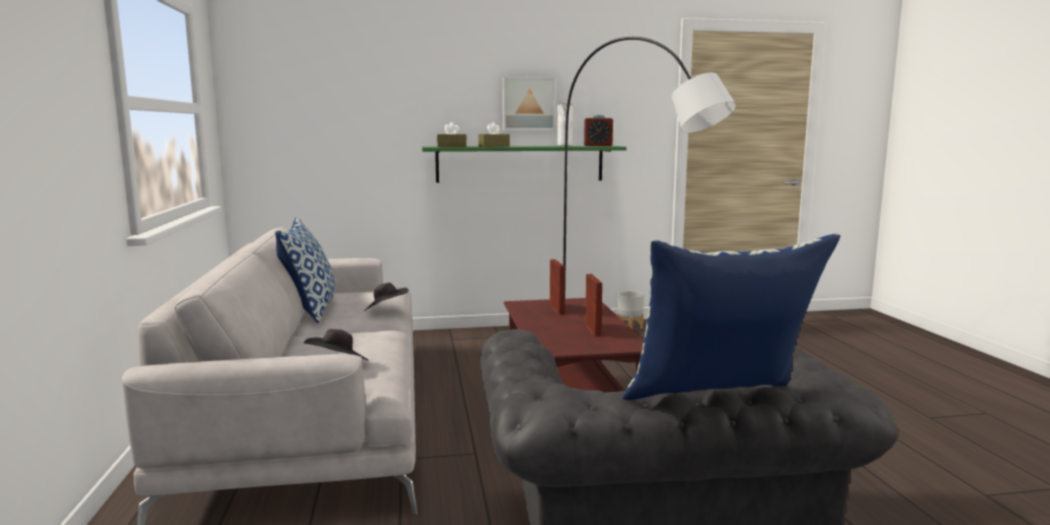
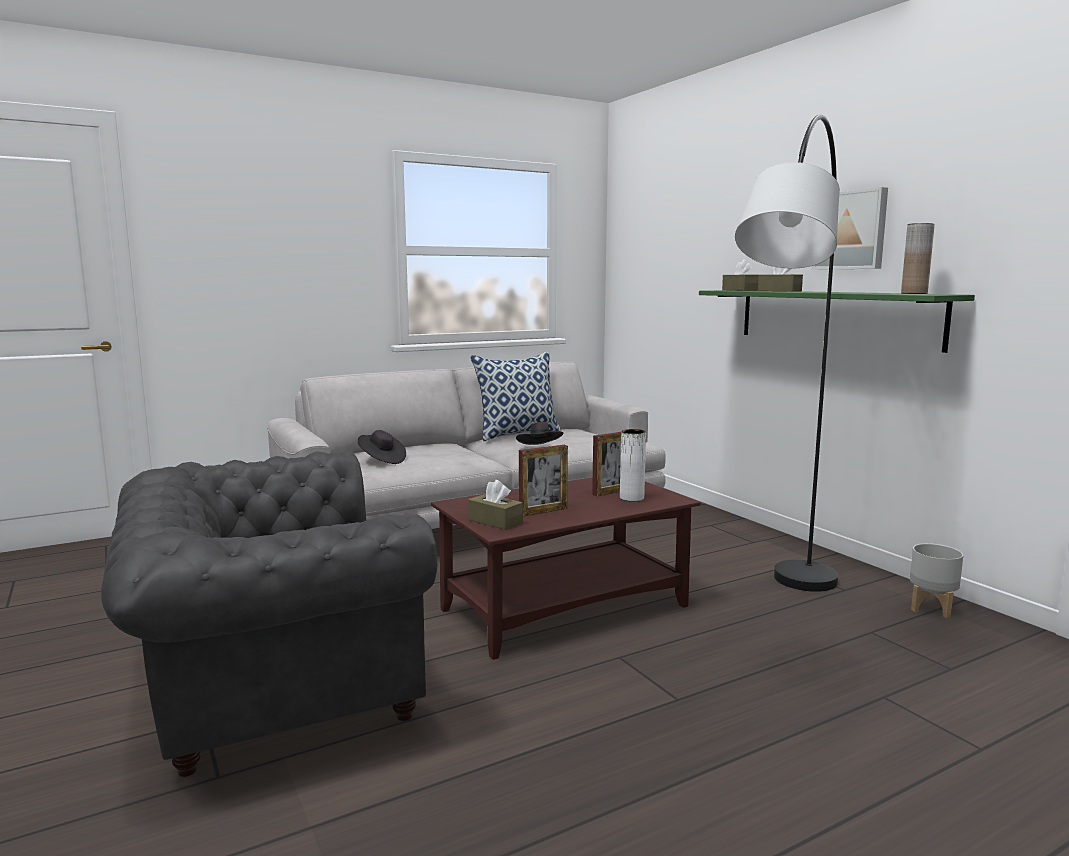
camera: 70 degrees right, 0 degrees up
white vase [557,104,573,146] -> white vase moved to [620,429,646,502]
alarm clock [584,115,613,146] -> brown vase [901,223,935,294]
pillow [622,234,841,400] -> none
none -> brown tissue box [468,480,523,530]

